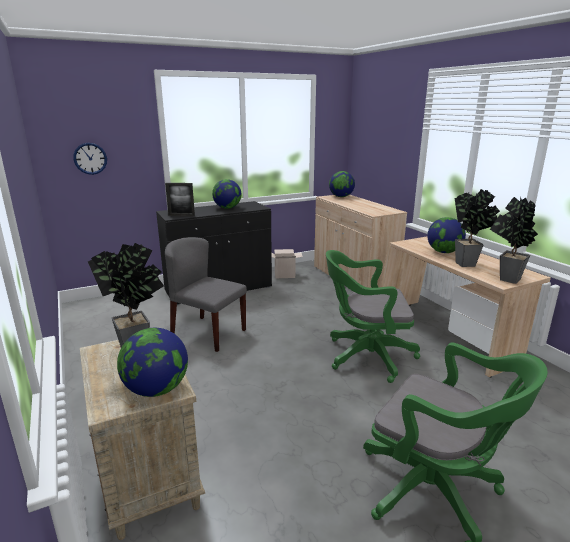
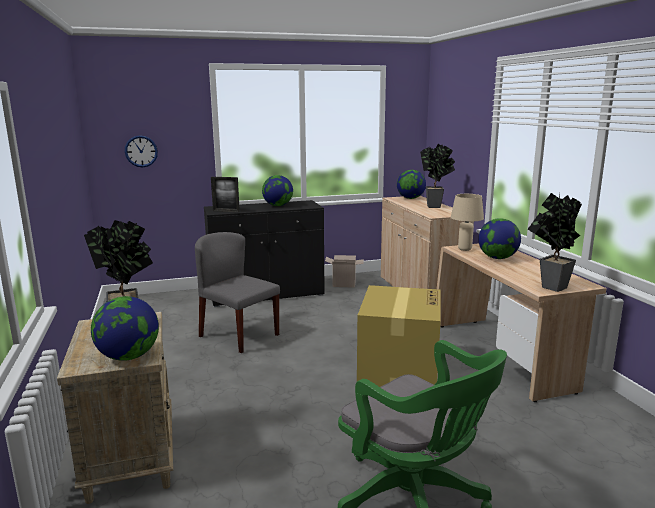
camera: 10 degrees right, 5 degrees down
green office chair [326,250,420,383] -> cardboard box [357,285,441,387]
potted plant [455,189,500,267] -> potted plant moved to [420,144,455,208]
none -> beige table lamp [451,194,484,251]

